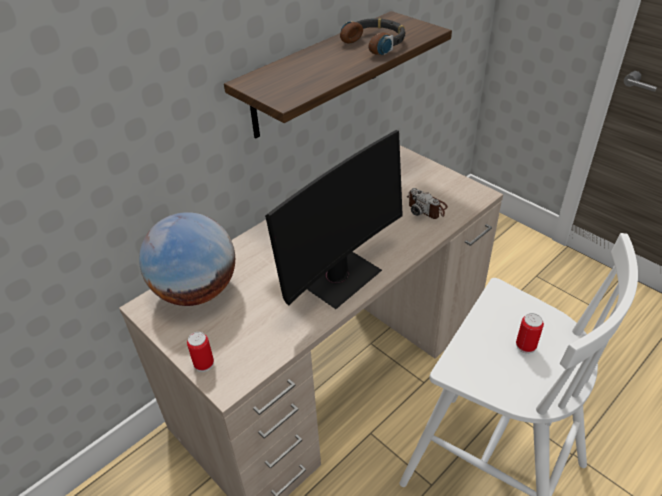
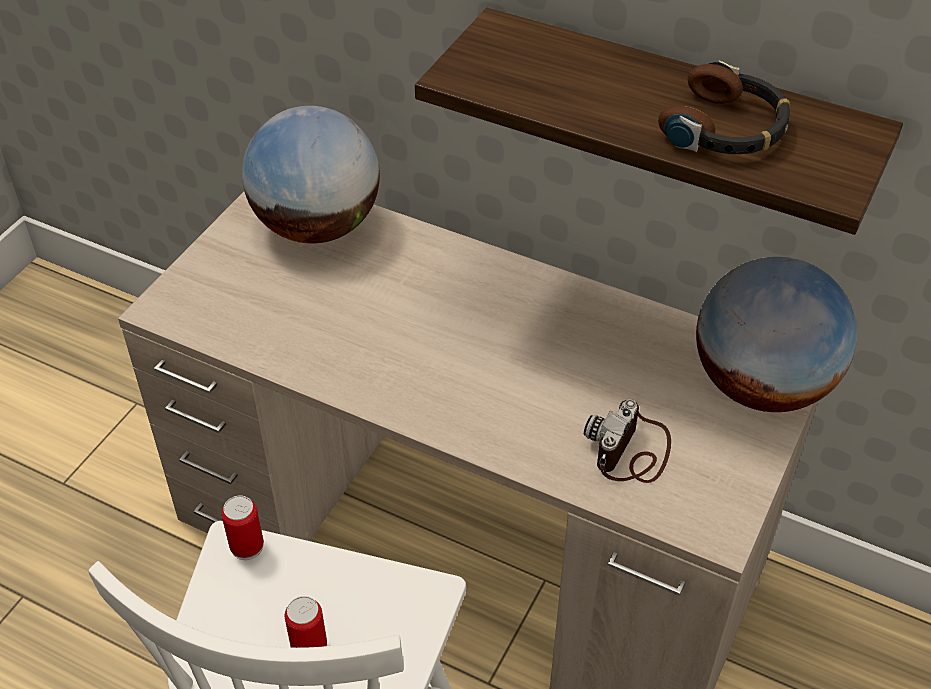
camera: 70 degrees right, 5 degrees up
can [187,332,214,372] -> can moved to [222,495,264,560]
monitor [265,130,403,309] -> none
none -> globe [696,257,857,412]

